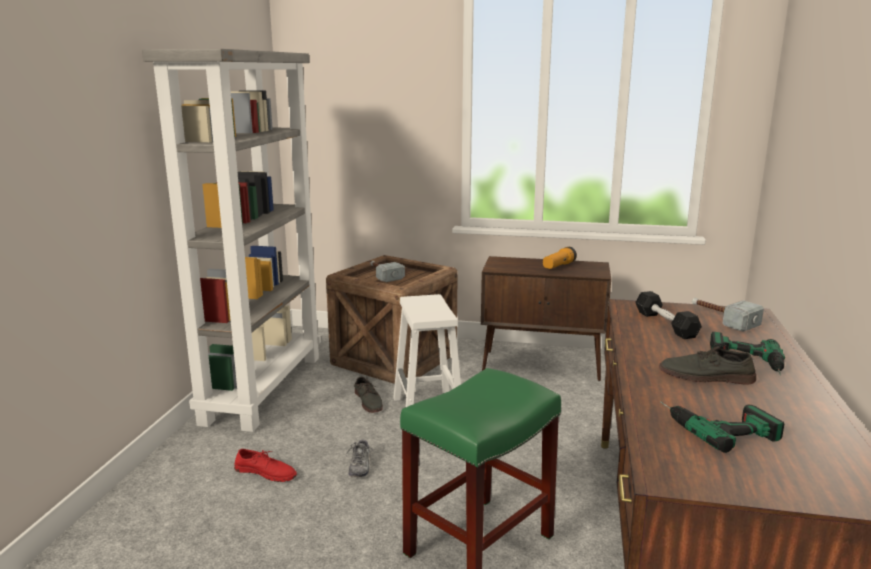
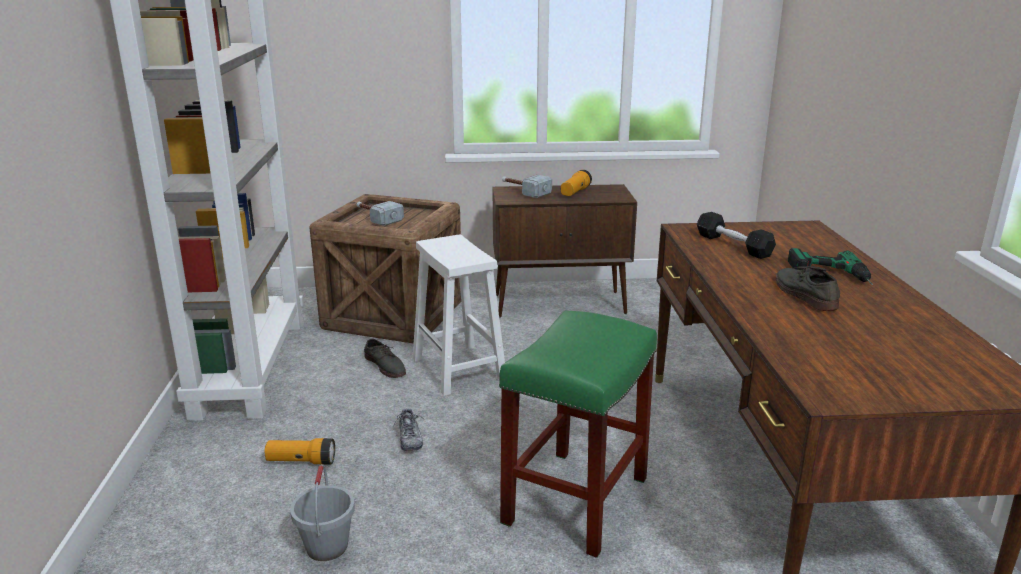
camera: 15 degrees left, 5 degrees up
red shoe [234,449,297,482] -> flashlight [265,438,335,464]
grey shoe [659,346,756,385] -> grey shoe turned 75 degrees clockwise [776,266,840,311]
power drill [660,401,785,453] -> none
hammer [692,298,764,332] -> hammer moved to [502,175,552,198]
none -> grey bucket [290,464,355,561]

